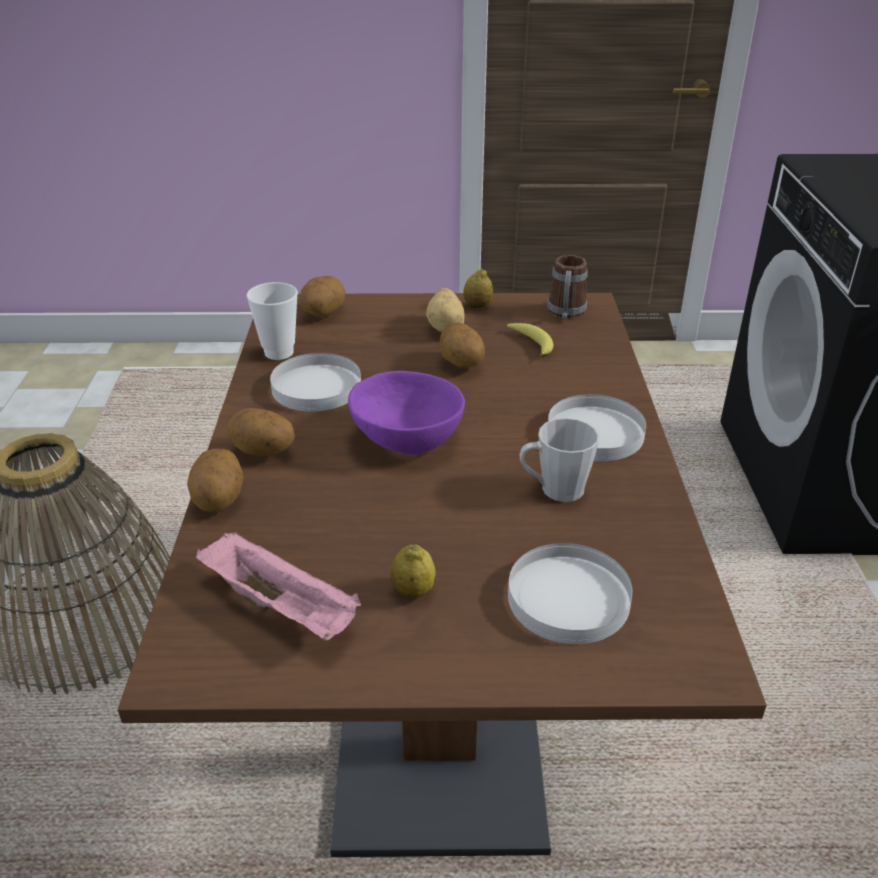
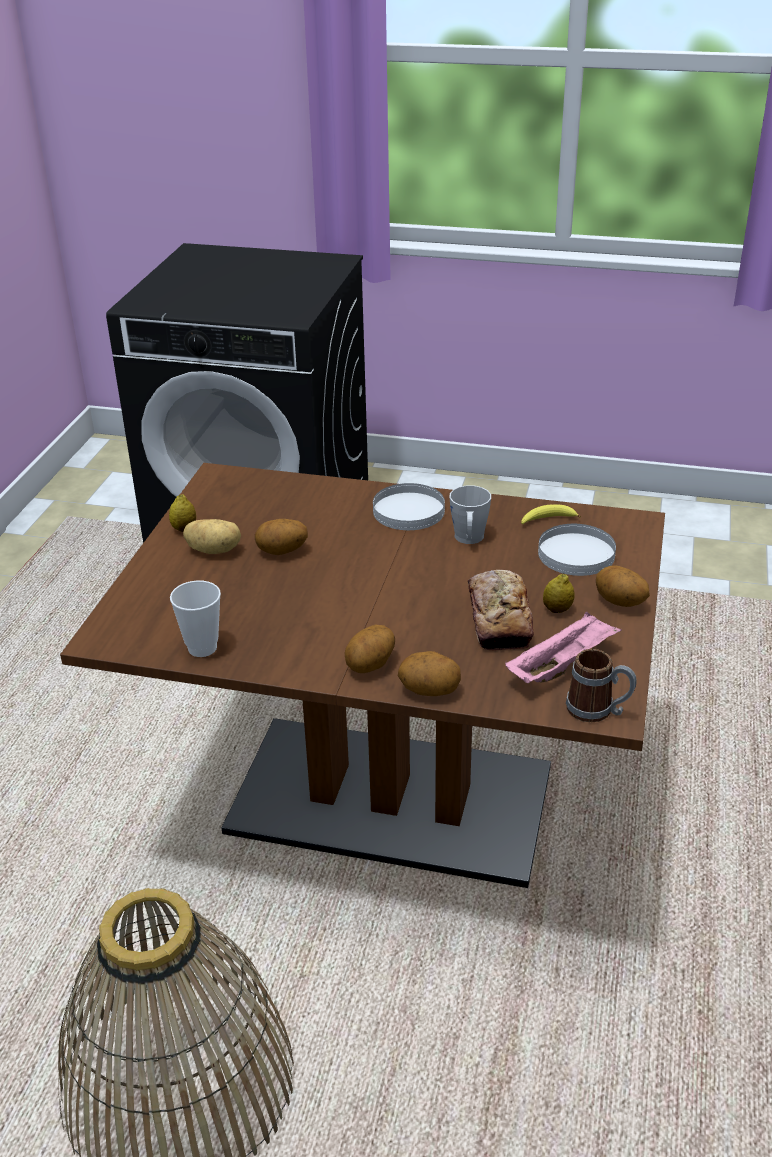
camera: 75 degrees left, 0 degrees up
white plate [270,353,361,412] -> none
potato [299,276,345,317] -> potato moved to [596,565,650,607]
purple bowl [348,371,465,455] -> none
banana [507,323,553,357] -> banana moved to [521,504,581,524]
mug [547,255,588,320] -> mug moved to [566,649,637,722]
none -> bread [468,570,534,651]

